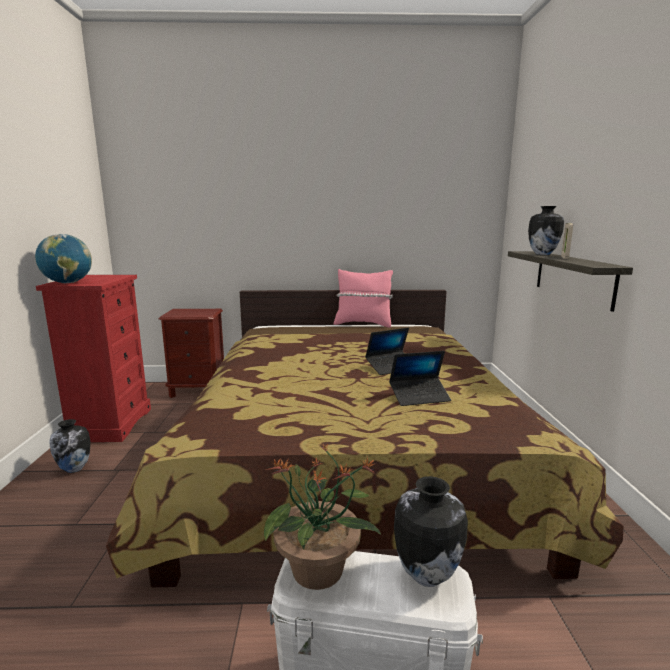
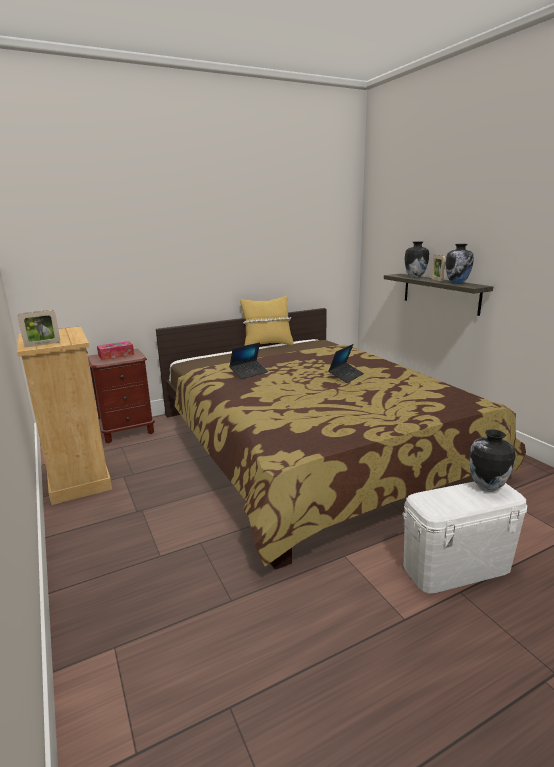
camera: 25 degrees left, 5 degrees up
globe [35,234,92,283] -> picture frame [18,310,60,347]
red dresser [36,275,151,442] -> beige dresser [17,326,112,505]
vase [49,419,91,473] -> vase moved to [445,244,474,284]
potted plant [264,444,381,590] -> none
pink pillow [334,269,393,328] -> yellow pillow [240,296,293,346]
laptop [389,351,451,406] -> laptop moved to [229,342,268,379]
none -> tissue box [97,341,134,360]

